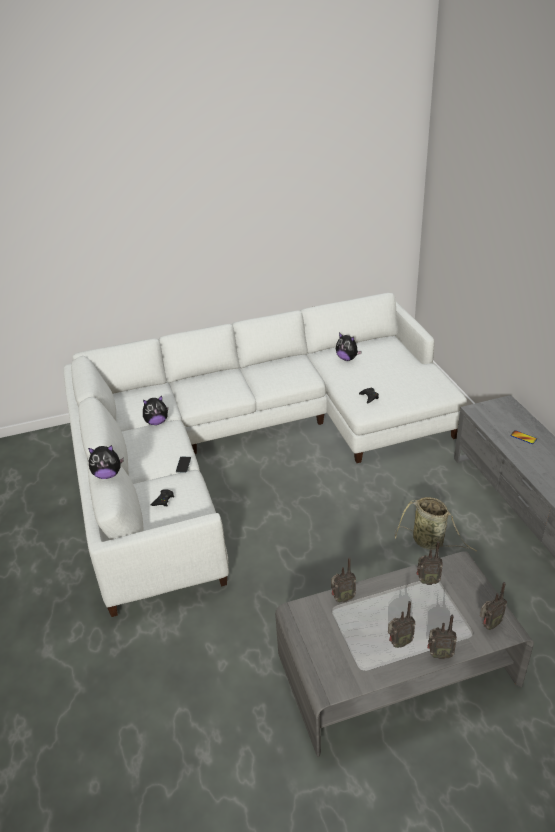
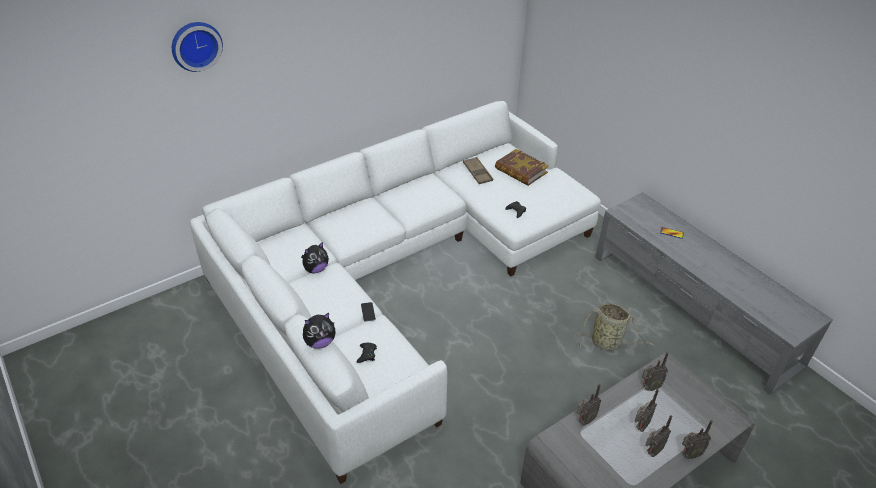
camera: 20 degrees left, 5 degrees up
plush toy [336,333,362,361] -> brown tray [463,157,493,184]
radio [480,582,507,630] -> radio moved to [634,389,659,432]
none -> wall clock [172,22,223,72]
none -> book [495,149,549,186]

